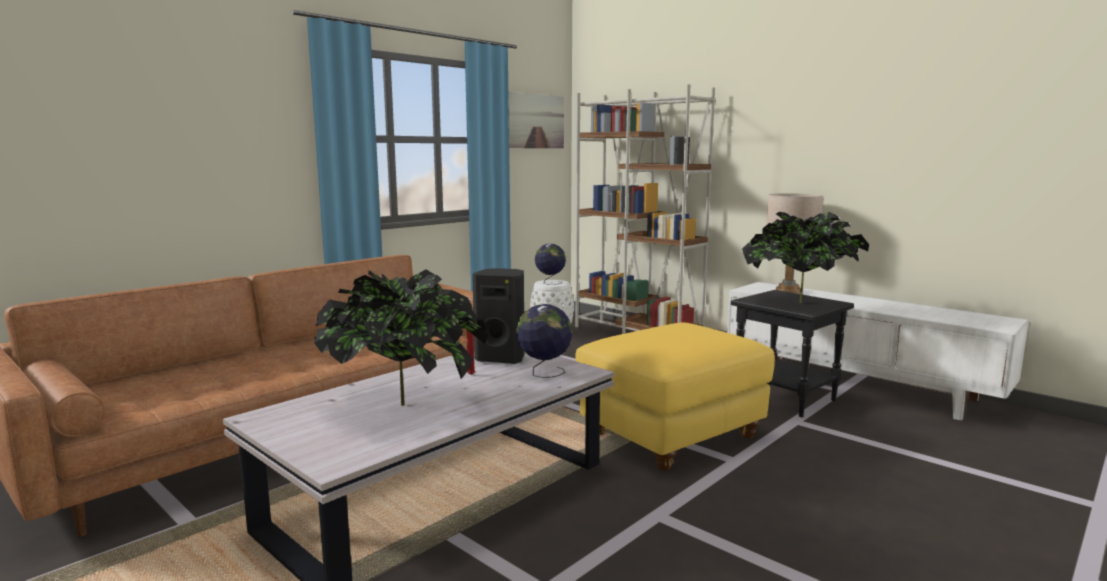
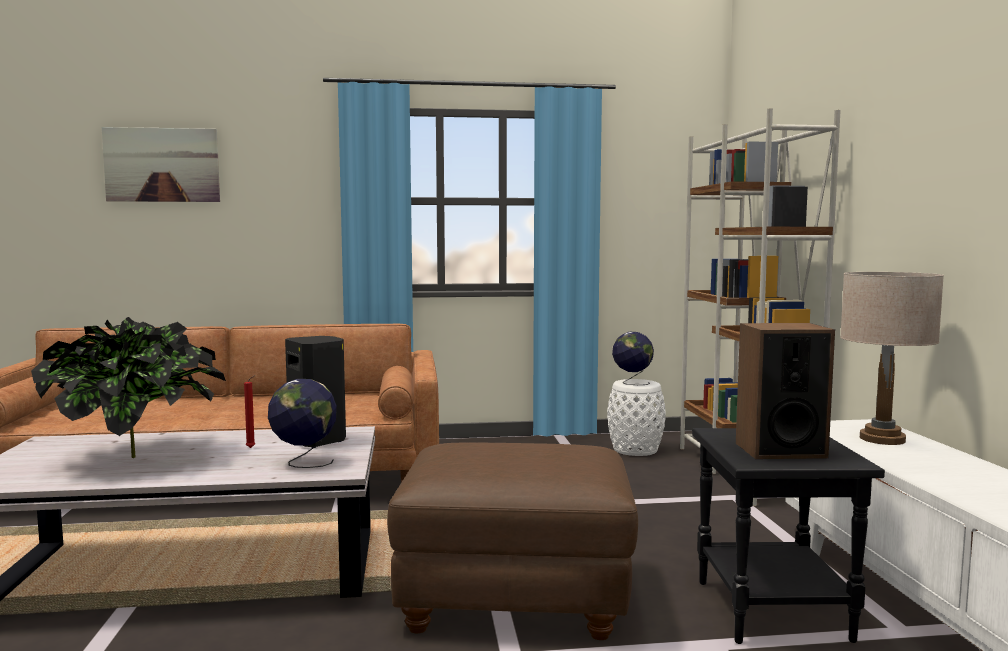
camera: 40 degrees right, 5 degrees down
picture [508,92,564,148] -> picture moved to [102,127,220,202]
yellow ottoman [575,322,775,471] -> brown ottoman [387,443,638,640]
potted plant [742,212,869,303] -> speaker [736,323,835,459]

